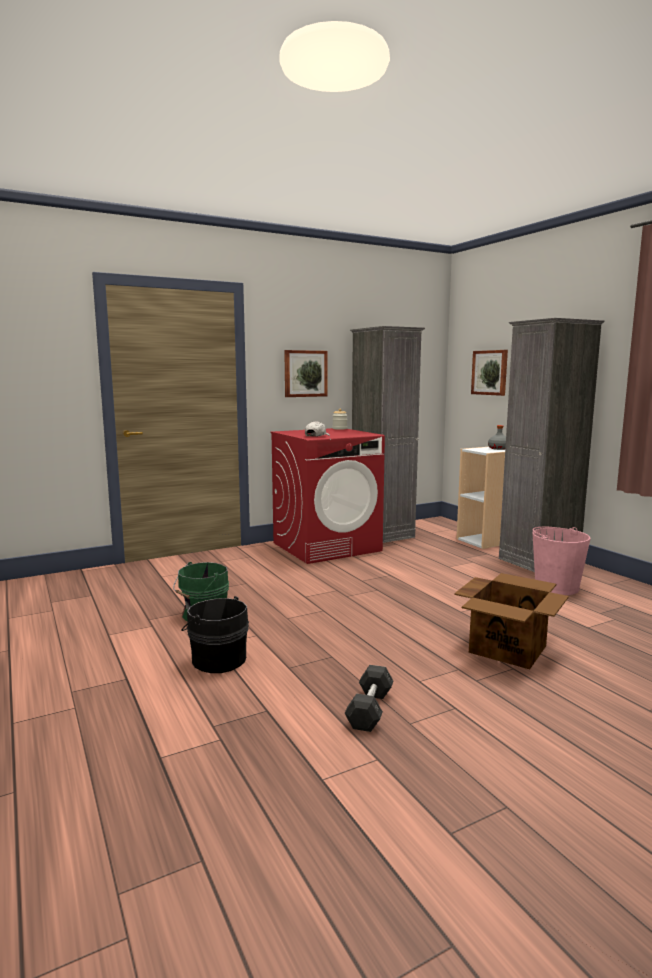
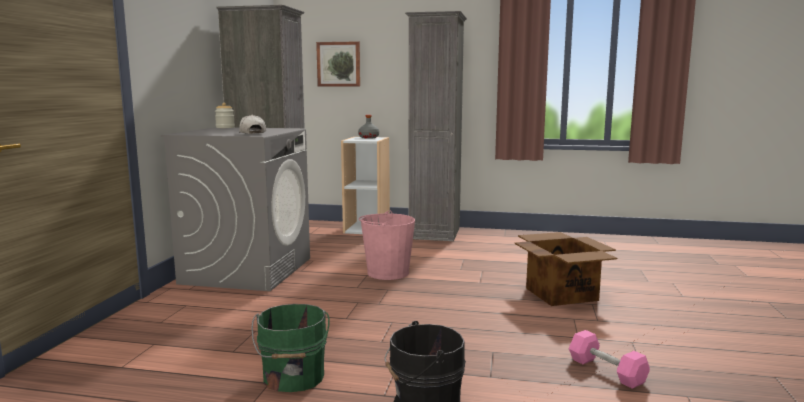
camera: 50 degrees left, 0 degrees up
red washing machine [270,428,385,564] -> grey washing machine [161,127,310,291]
picture [284,350,328,397] -> none
grey dumbbell [345,665,393,732] -> pink dumbbell [569,330,650,389]
pink bucket [532,527,591,595] -> pink bucket moved to [359,210,415,280]

